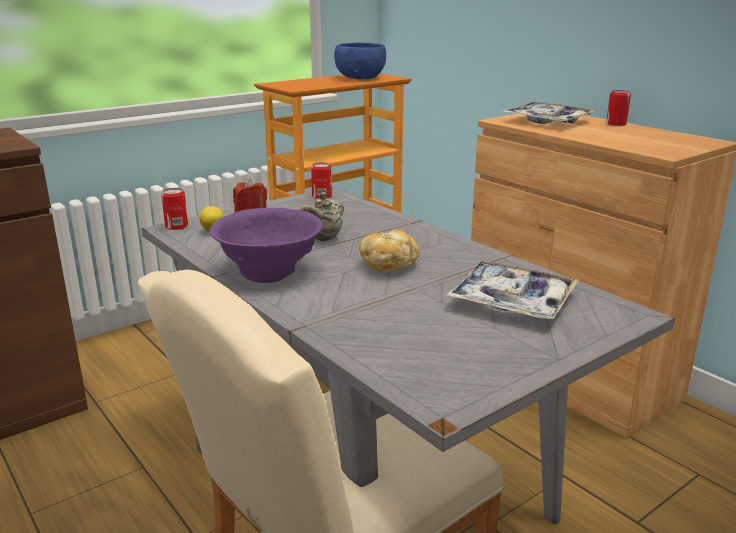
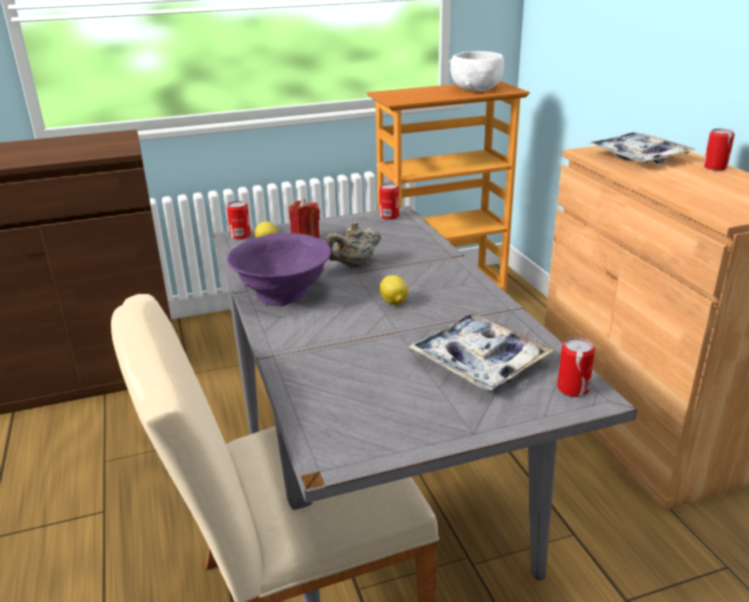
camera: 20 degrees right, 5 degrees up
blue bowl [334,43,386,79] -> white bowl [449,51,504,92]
bread [359,230,420,271] -> lemon [380,275,408,305]
none -> can [557,337,595,397]

